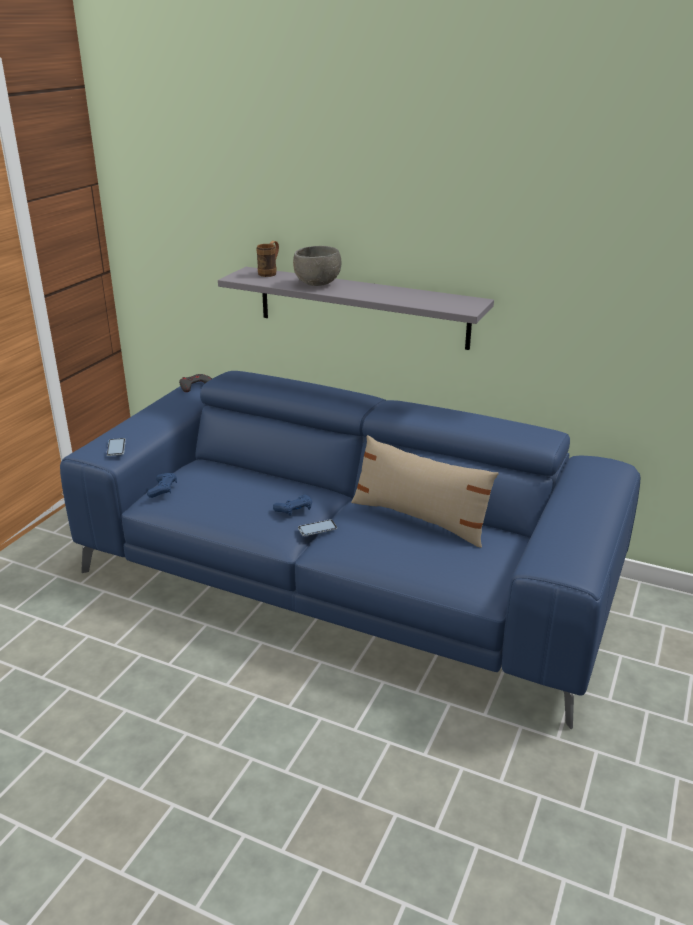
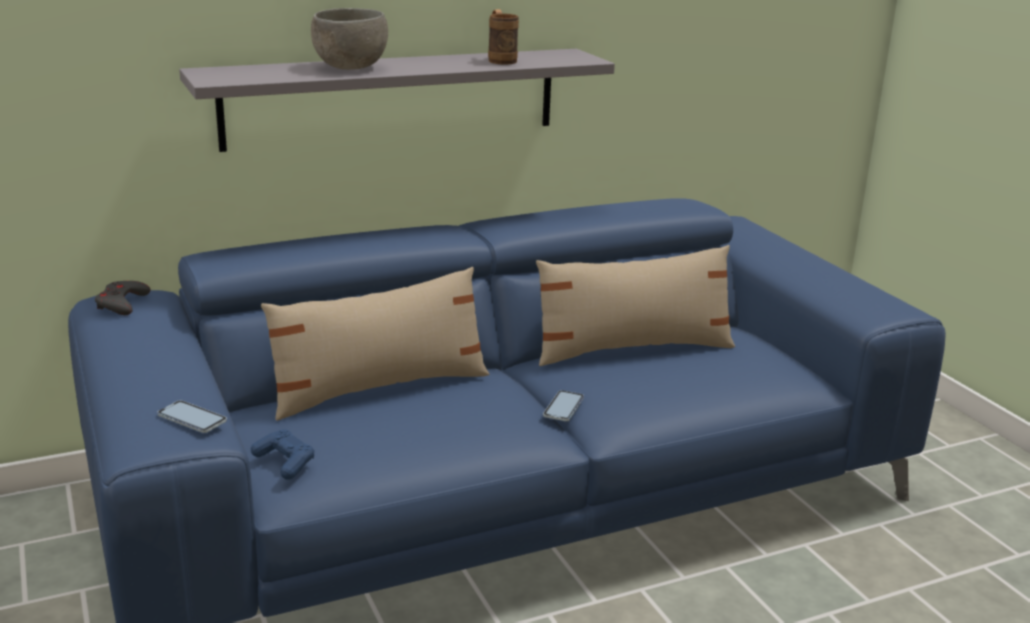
camera: 50 degrees left, 5 degrees down
brown mug [257,241,279,277] -> brown mug moved to [488,9,519,64]
blue game controller [273,495,312,516] -> none
none -> beige pillow [261,267,489,421]

